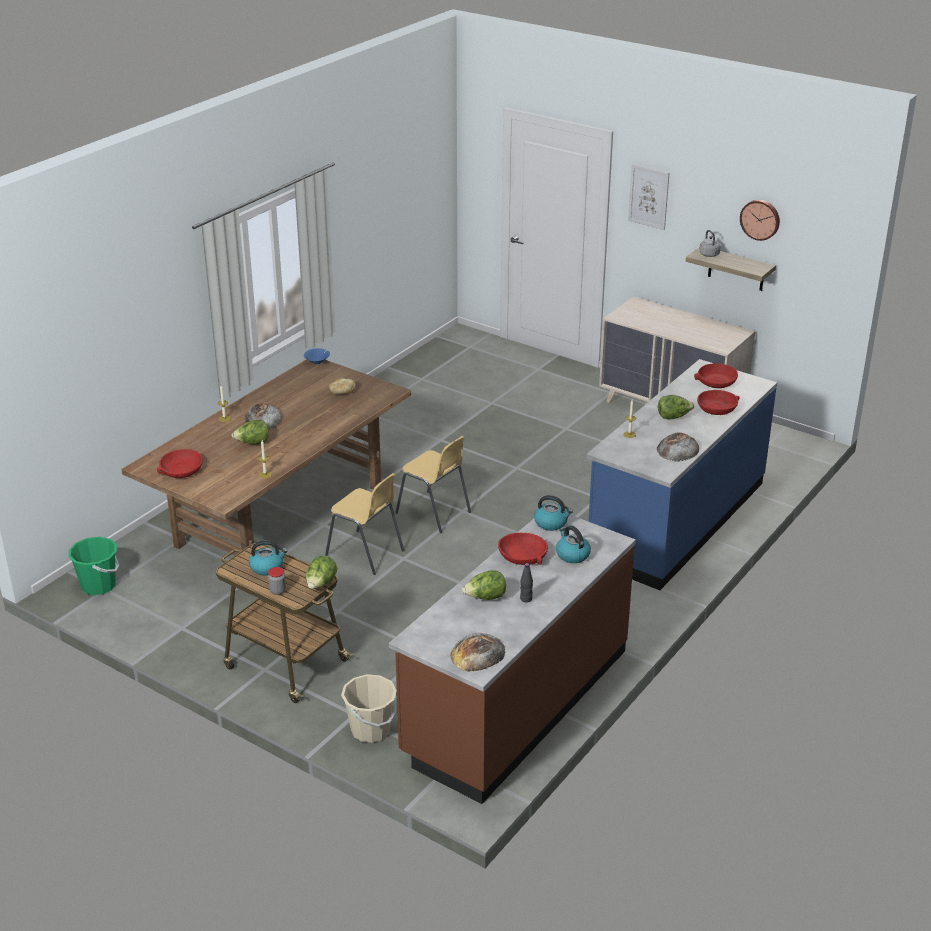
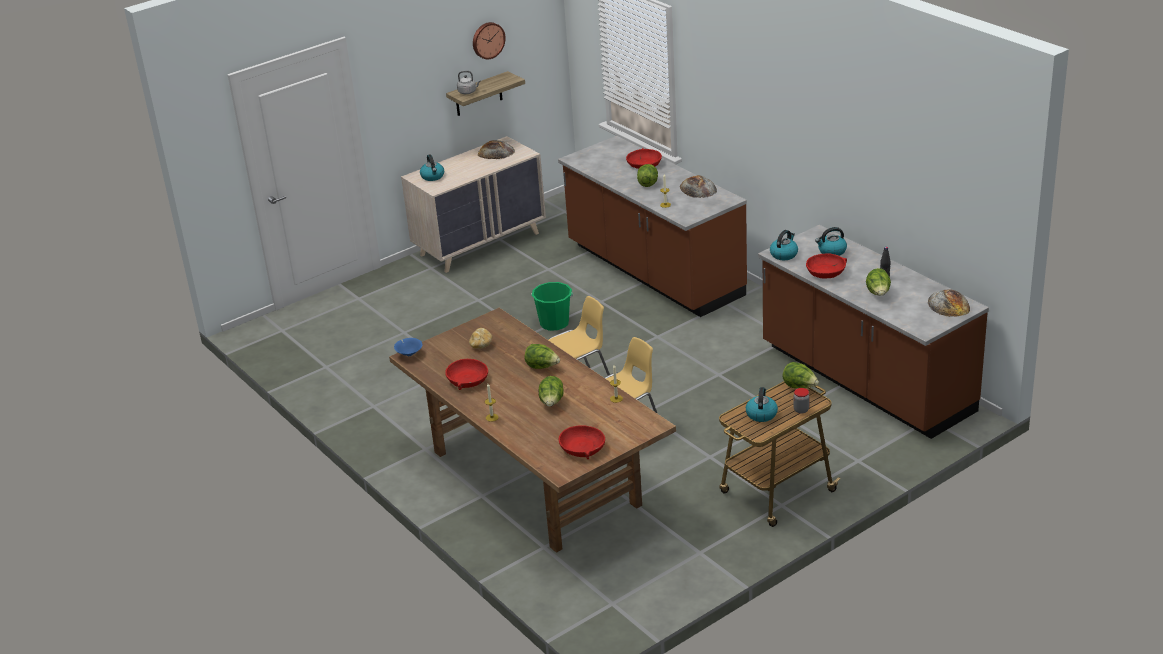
camera: 70 degrees left, 0 degrees up
green bucket [69,537,119,595] -> green bucket moved to [531,282,573,331]
bread [245,404,282,430] -> bread moved to [478,140,515,159]
beige bucket [341,674,397,743] -> none
blue counter [586,359,777,590] -> brown counter [558,136,747,317]
picture [628,164,669,230] -> none
red bowl [694,363,738,388] -> red bowl moved to [445,359,488,390]
none -> kettle [420,154,444,181]
none -> lettuce [525,344,560,369]

